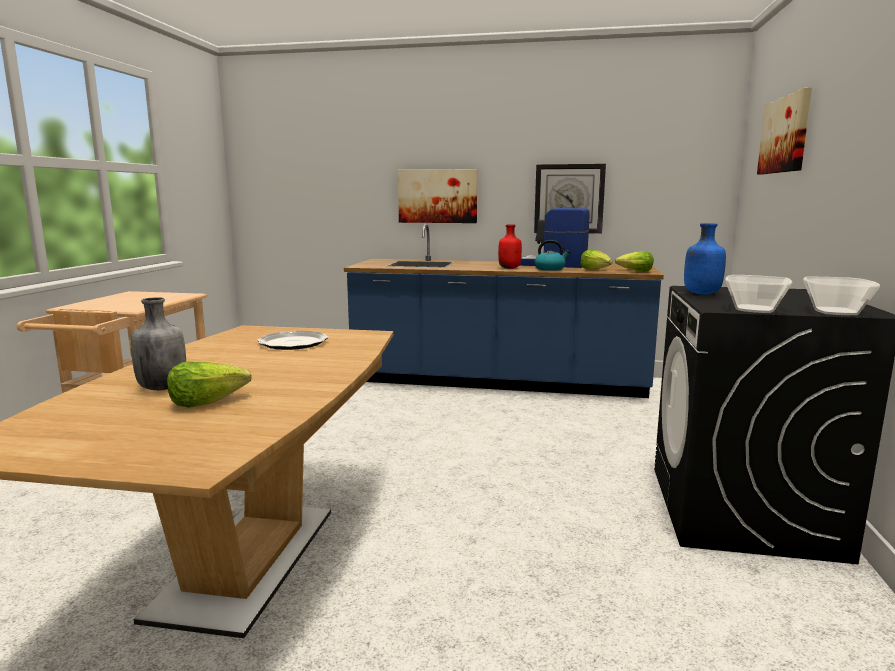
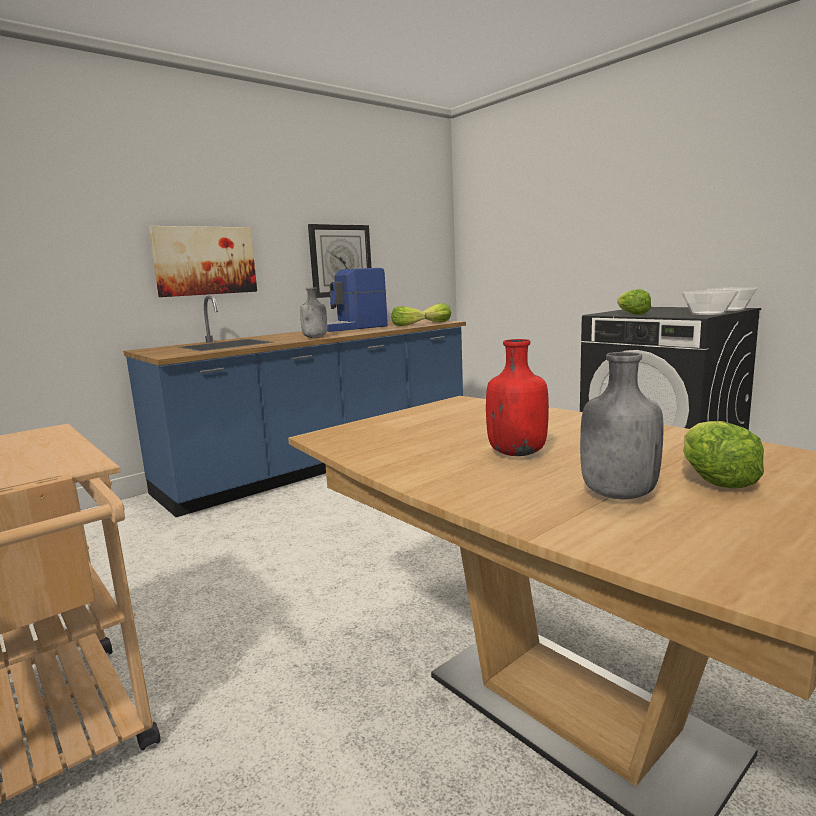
camera: 50 degrees left, 0 degrees up
plate [257,331,329,350] -> none
red bottle [498,225,522,269] -> red bottle moved to [486,339,549,456]
kettle [534,240,570,271] -> none
blue bottle [684,223,726,295] -> lettuce [617,289,651,315]
picture [757,88,812,174] -> none
none -> grey bottle [300,287,327,338]

